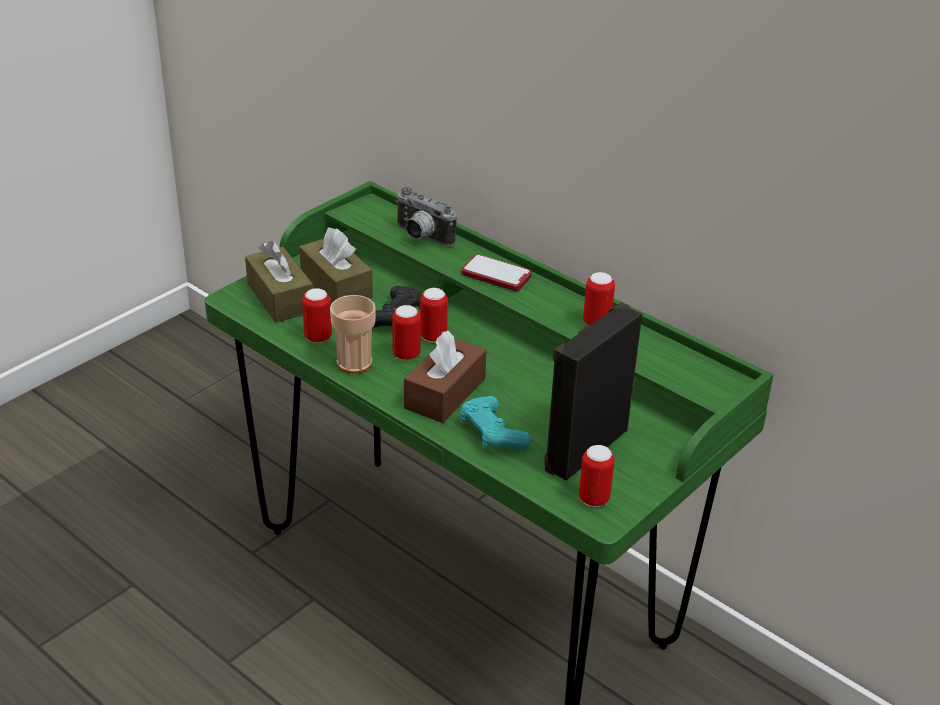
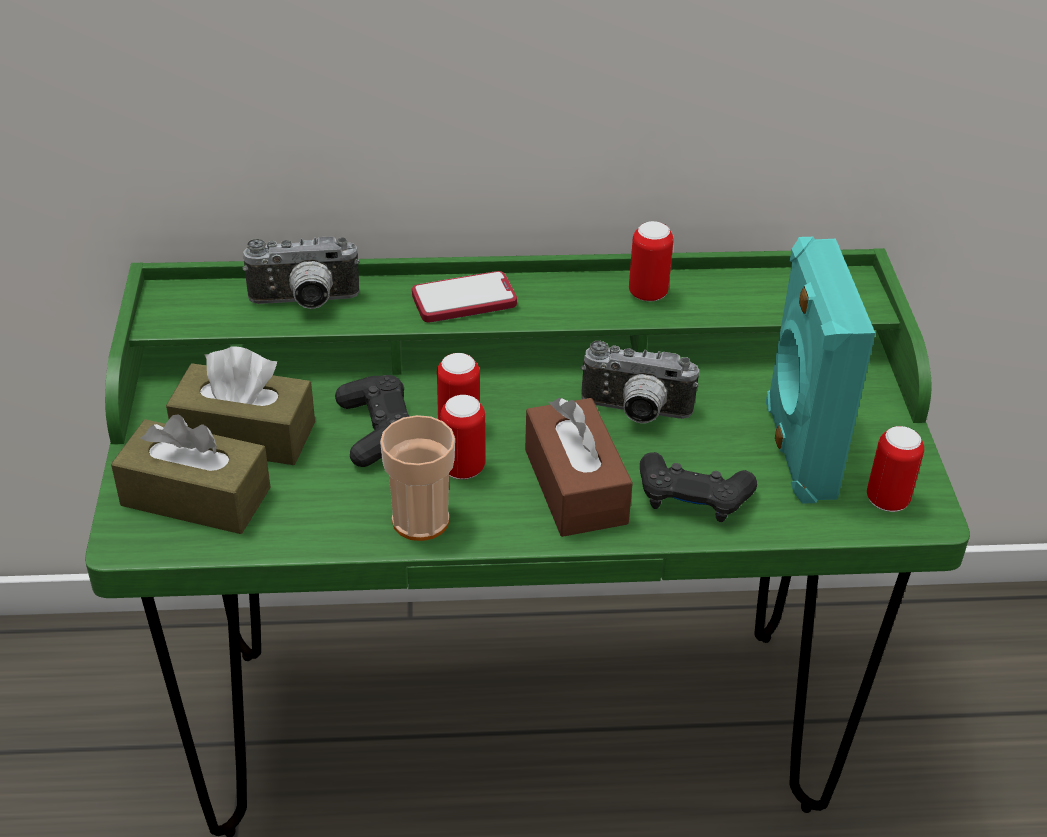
camera: 45 degrees left, 5 degrees up
can [302,288,332,343] -> none
turquoise game controller [460,396,531,449] -> black game controller [640,452,757,522]
black speaker [544,302,642,481] -> turquoise speaker [766,237,875,504]
none -> camera [581,341,699,423]

